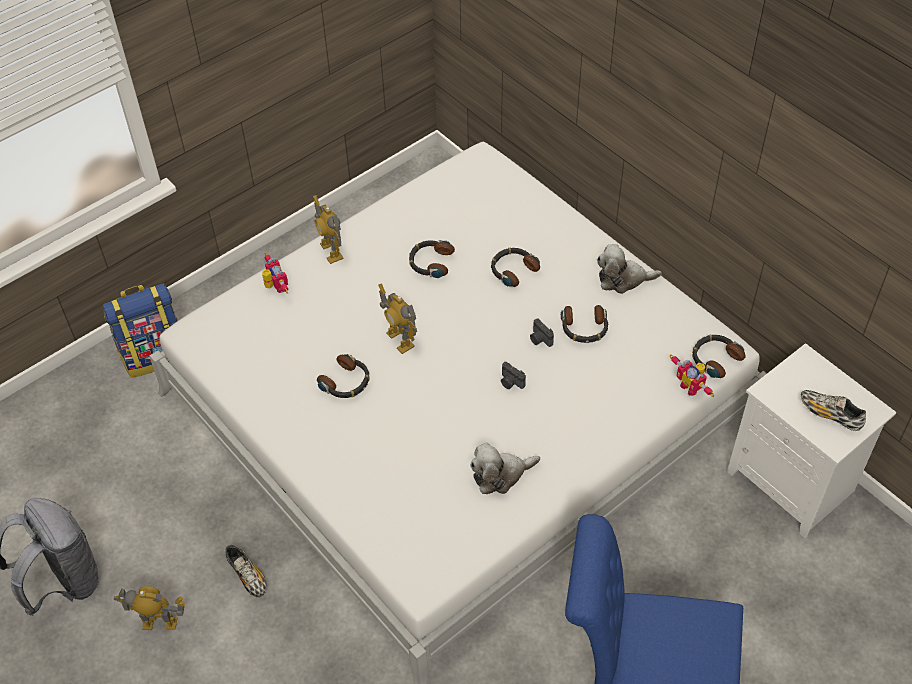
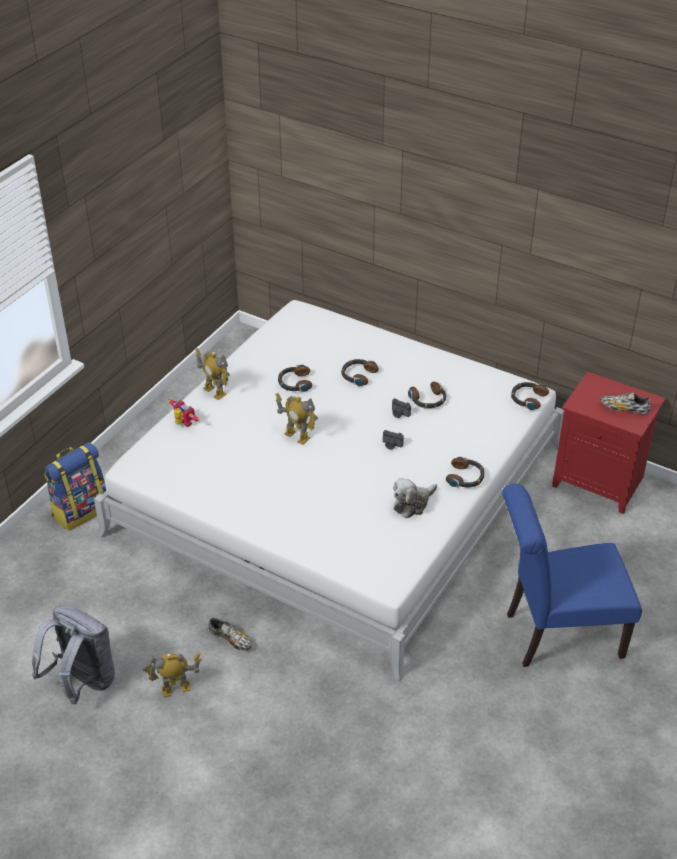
camera: 20 degrees left, 10 degrees down
headphones [317,354,370,398] -> headphones moved to [446,456,484,488]
plush toy [597,244,662,294] -> none
toy robot [670,354,715,397] -> none
white nightstand [727,343,897,538] -> red nightstand [552,372,666,514]

